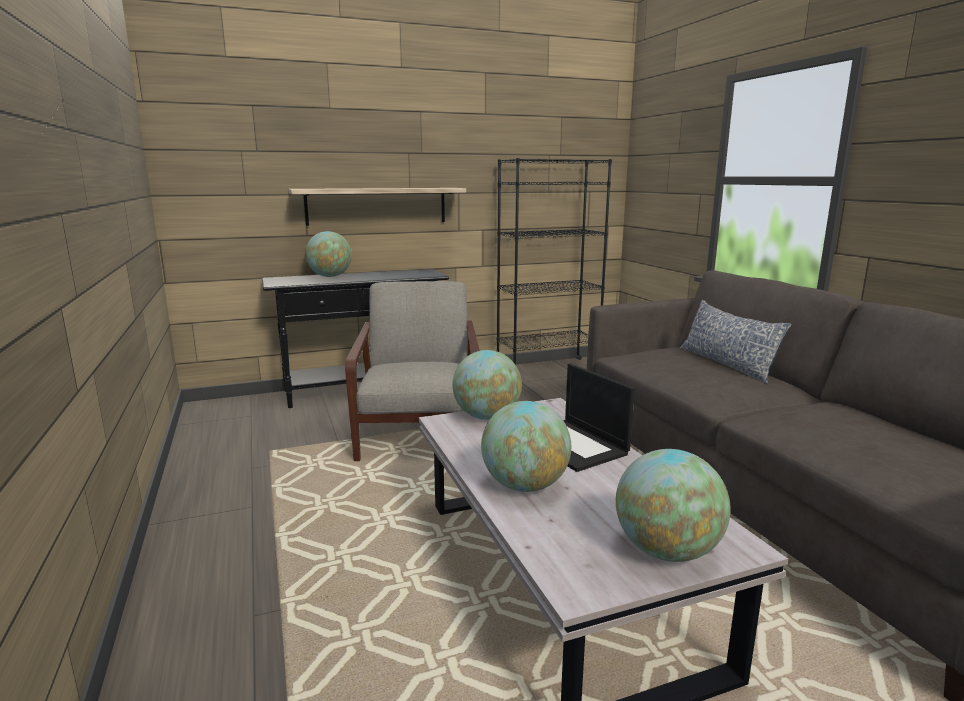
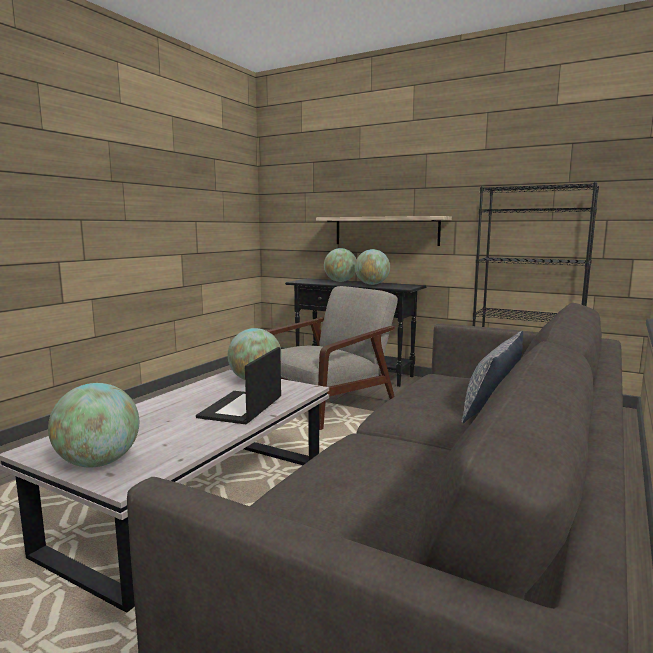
camera: 50 degrees right, 5 degrees down
globe [481,401,571,492] -> globe moved to [355,249,390,285]

